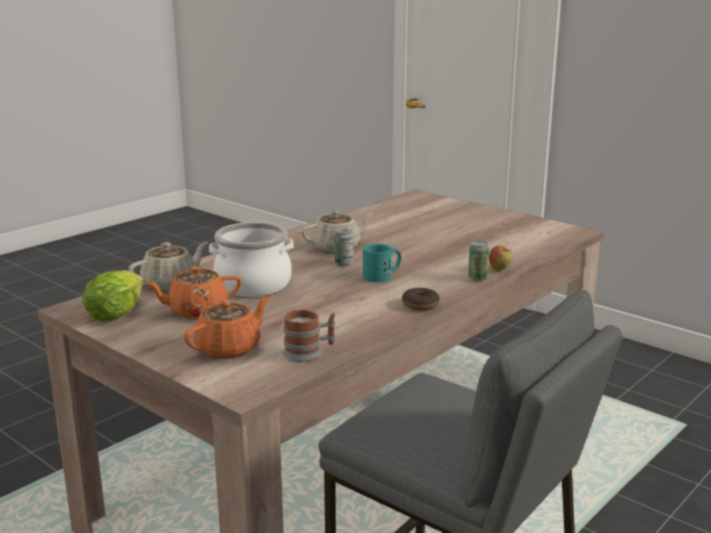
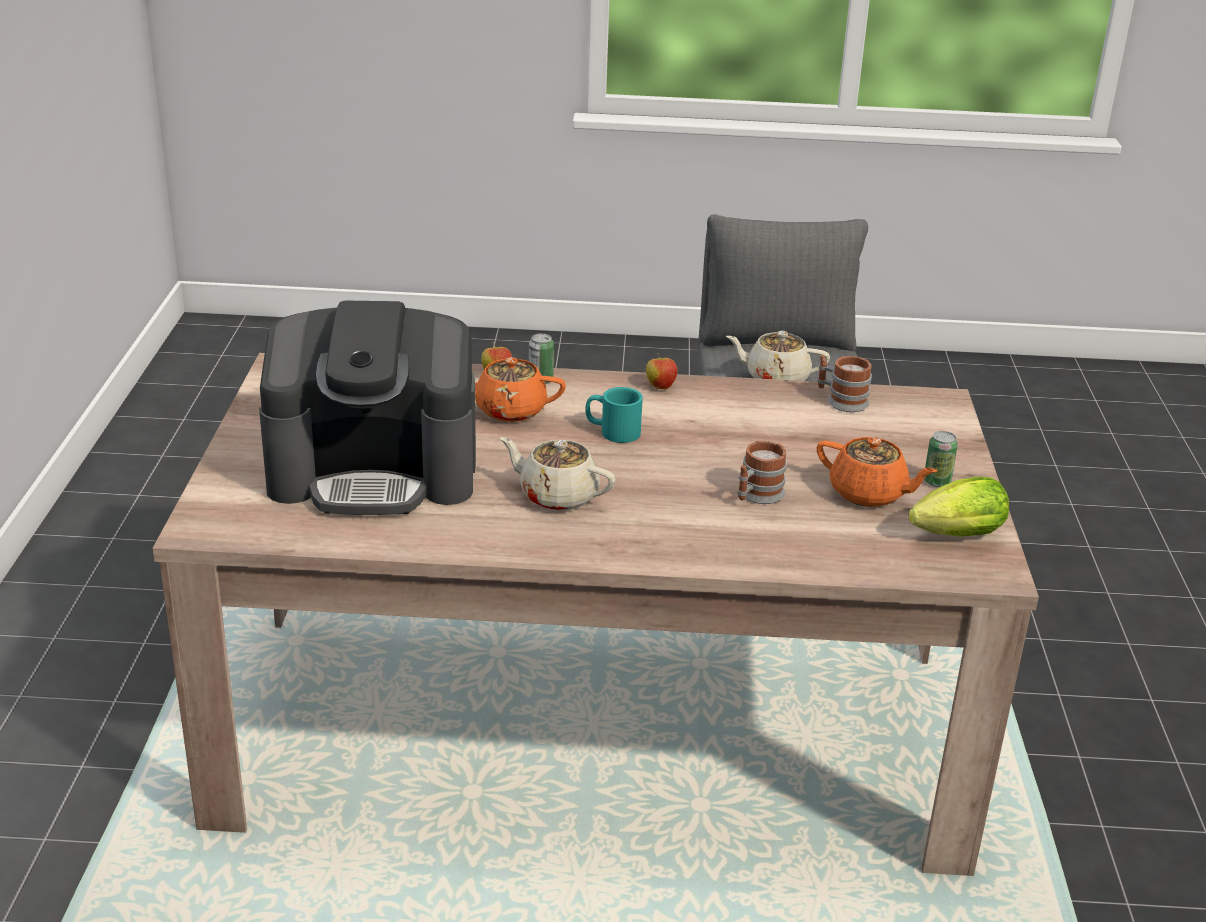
camera: 130 degrees left, 10 degrees up
beige teapot [128,242,208,290] -> beige teapot moved to [726,331,830,381]
orange teapot [183,297,270,359] -> orange teapot moved to [475,357,566,422]
cooking pot [209,222,294,297] -> mug [737,441,787,504]
can [334,228,353,266] -> can moved to [924,431,958,487]
donut [402,288,440,311] -> apple [646,353,677,389]
none -> coffee machine [259,301,476,515]

